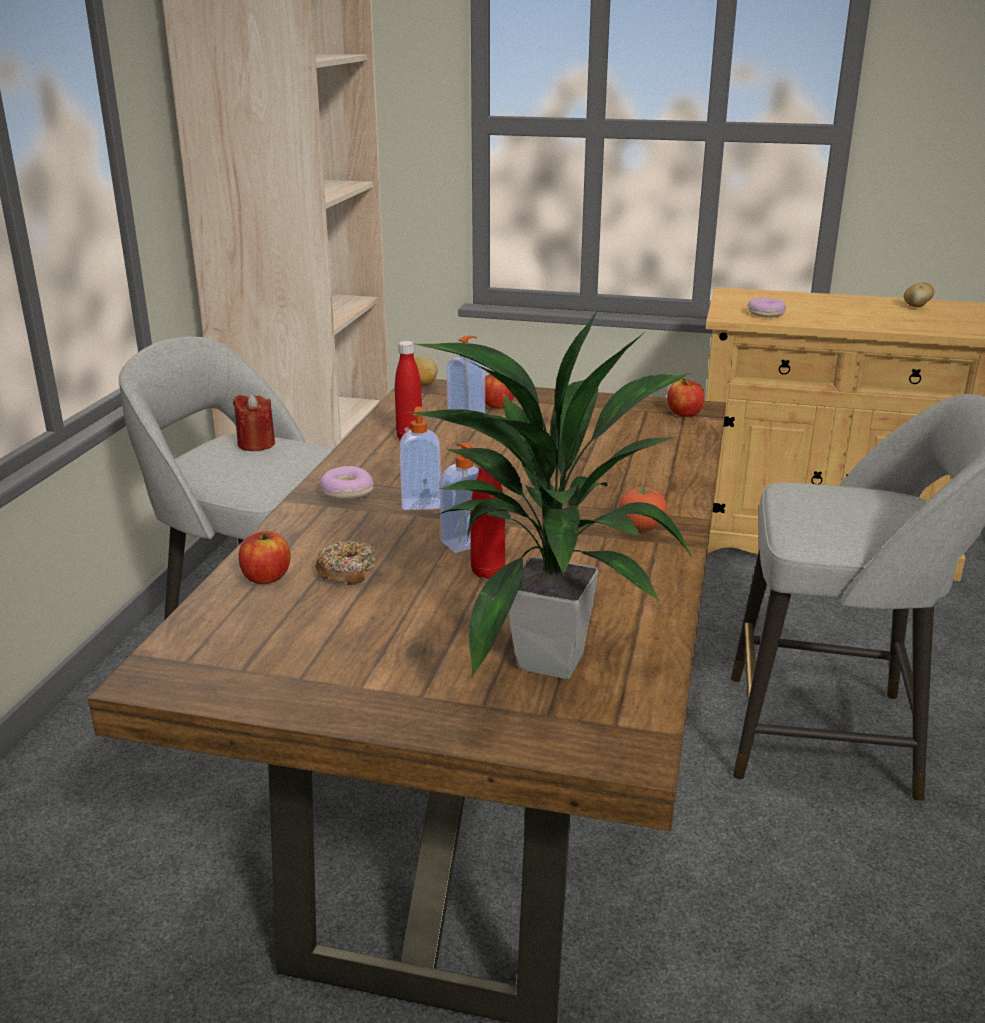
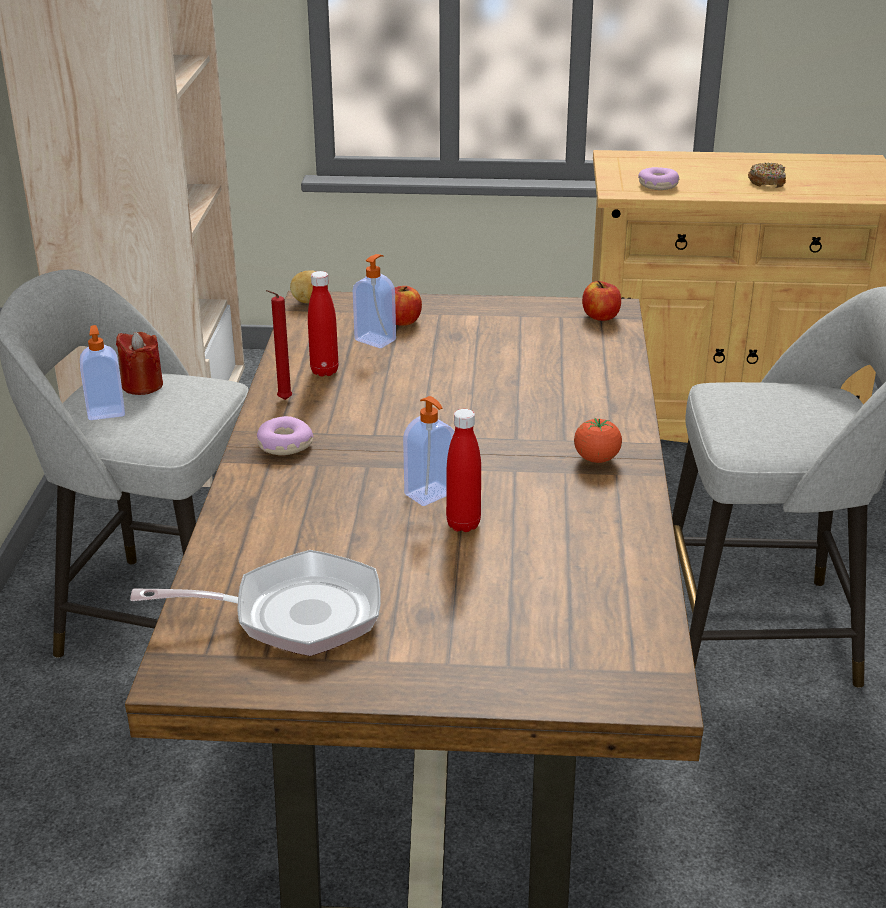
camera: 10 degrees left, 5 degrees up
apple [239,531,291,584] -> none
donut [315,540,377,585] -> donut moved to [748,163,786,188]
soap dispenser [400,407,441,510] -> soap dispenser moved to [80,325,125,420]
potted plant [406,311,694,679] -> none
potato [904,282,934,307] -> none
none -> frying pan [130,550,381,656]
none -> red candle [266,290,292,400]

